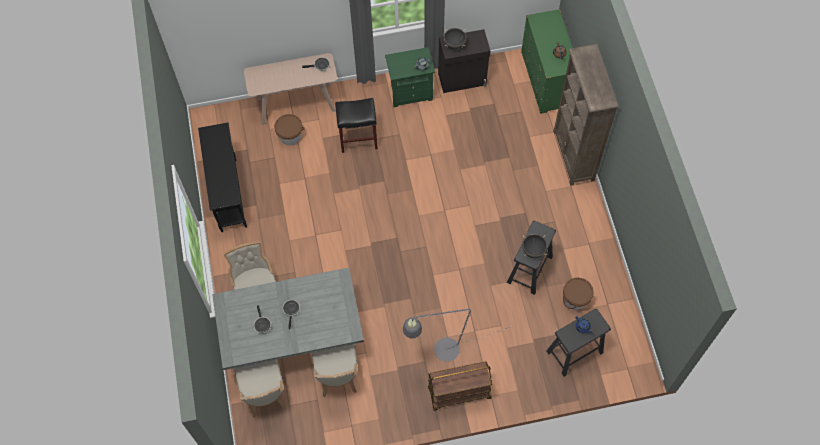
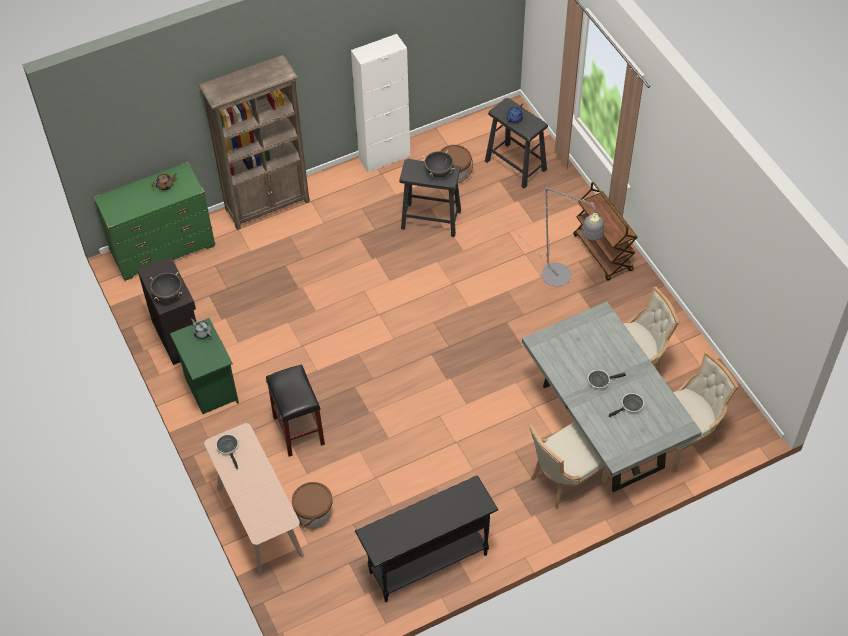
camera: 105 degrees left, 10 degrees down
none -> white cabinet [351,34,410,173]

